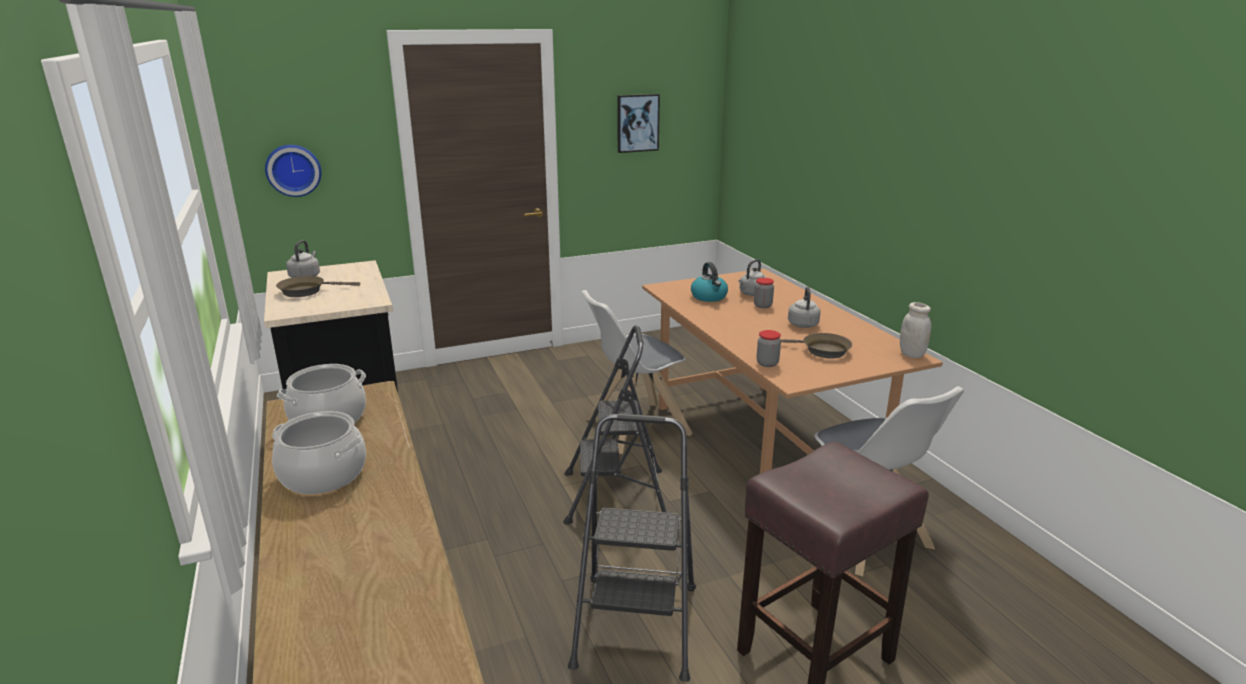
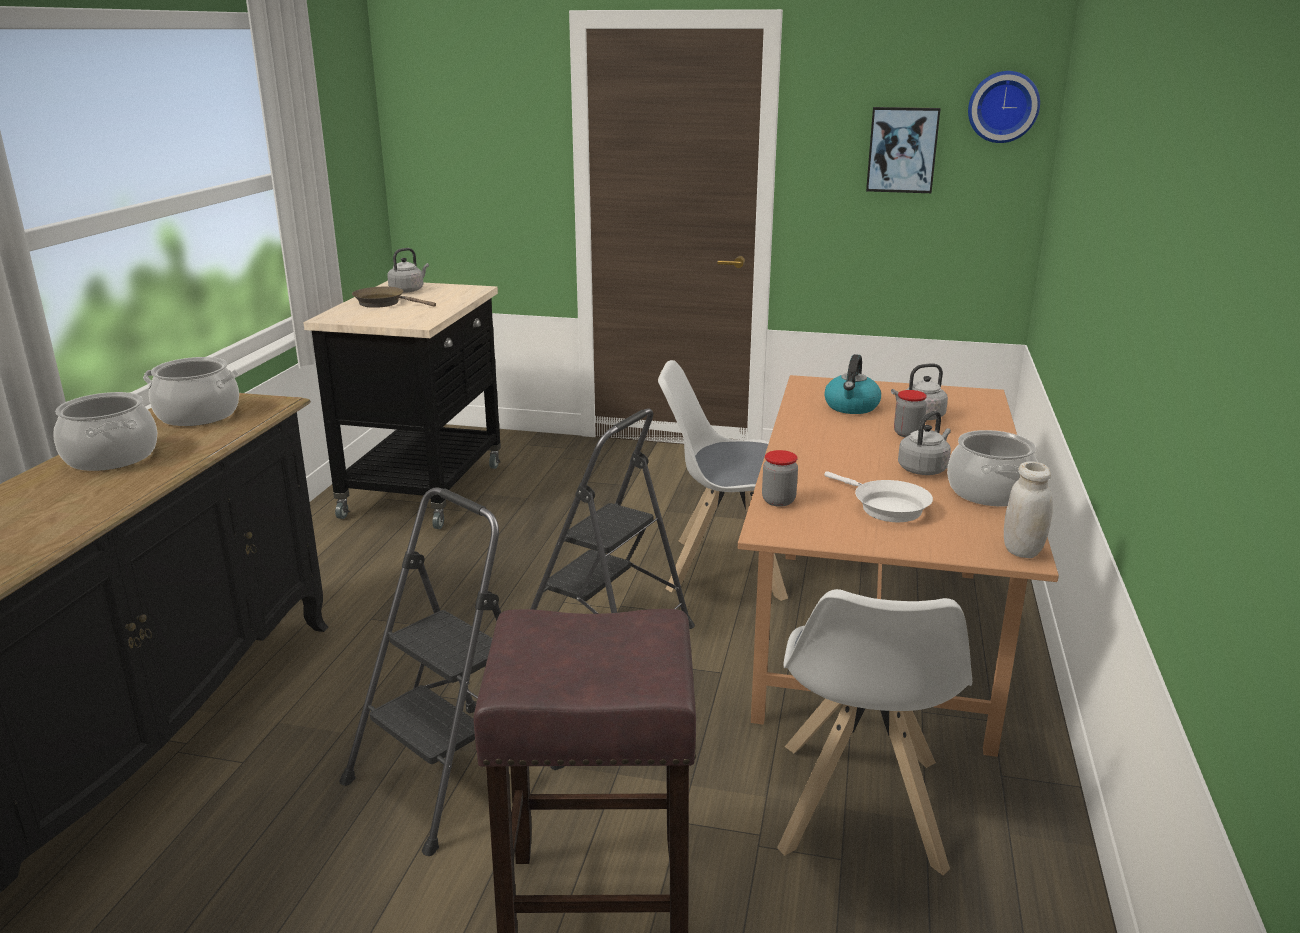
camera: 35 degrees right, 0 degrees up
wall clock [265,145,322,197] -> wall clock moved to [968,71,1040,143]
brown frying pan [780,333,852,359] -> white frying pan [824,471,933,522]
none -> cooking pot [947,430,1038,507]

